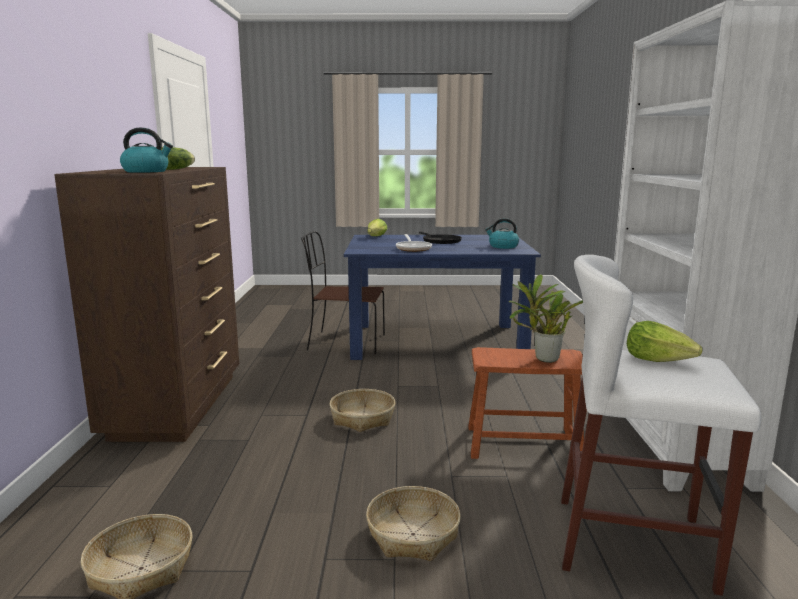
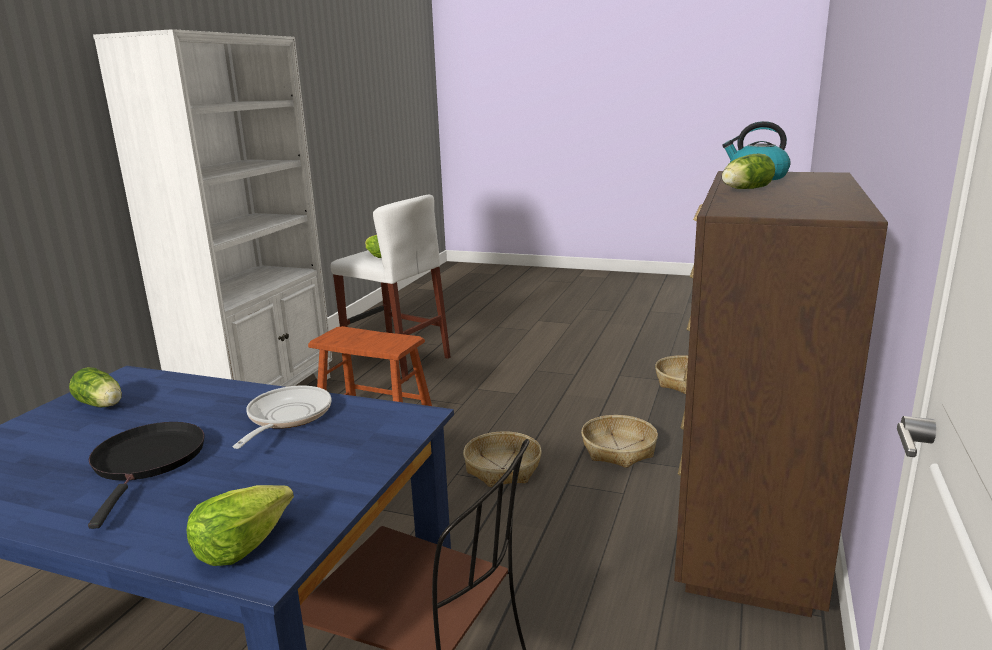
camera: 160 degrees left, 5 degrees up
basket [366,486,461,561] -> basket moved to [581,415,658,468]
kettle [485,218,519,249] -> lettuce [69,367,122,407]
potted plant [509,274,583,363] -> none

